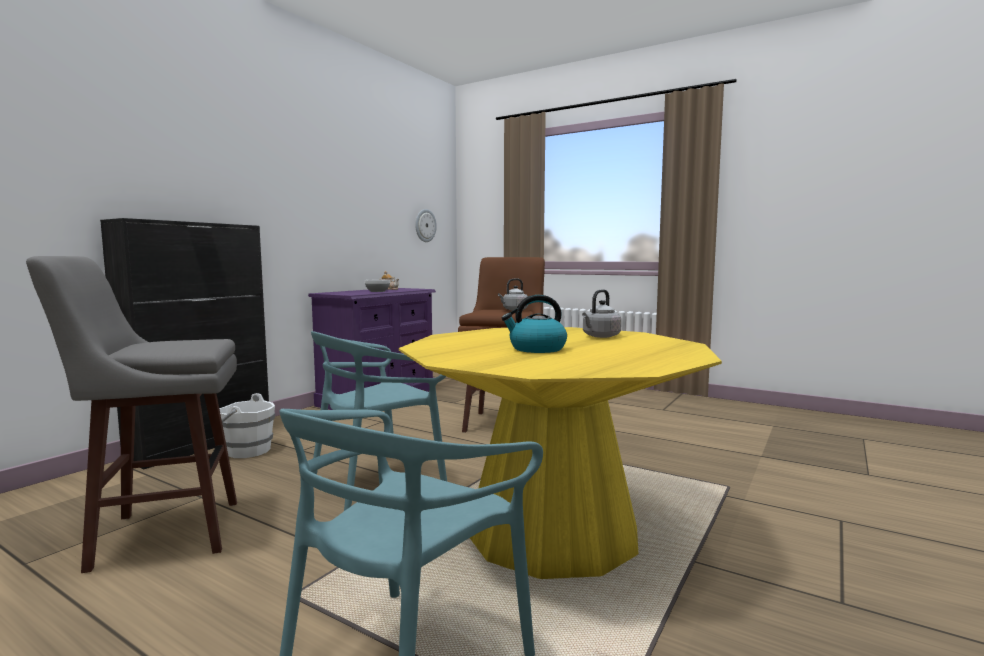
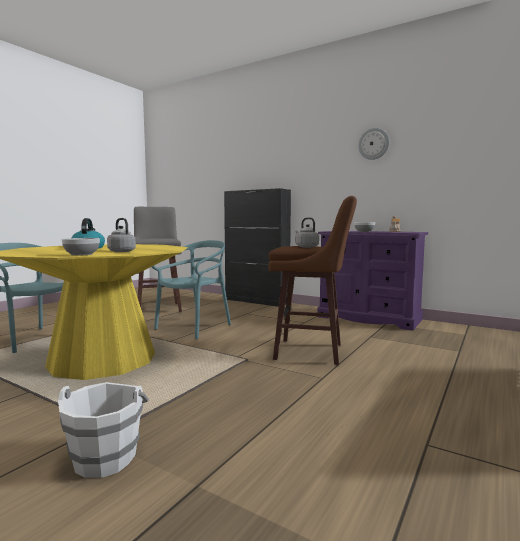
camera: 90 degrees right, 0 degrees up
white bucket [219,393,275,458] -> white bucket moved to [58,382,149,478]
turquoise chair [311,331,447,511] -> turquoise chair turned 75 degrees clockwise [152,240,231,339]
wall clock [415,209,437,242] -> wall clock moved to [358,128,389,160]
none -> bowl [61,238,100,256]

